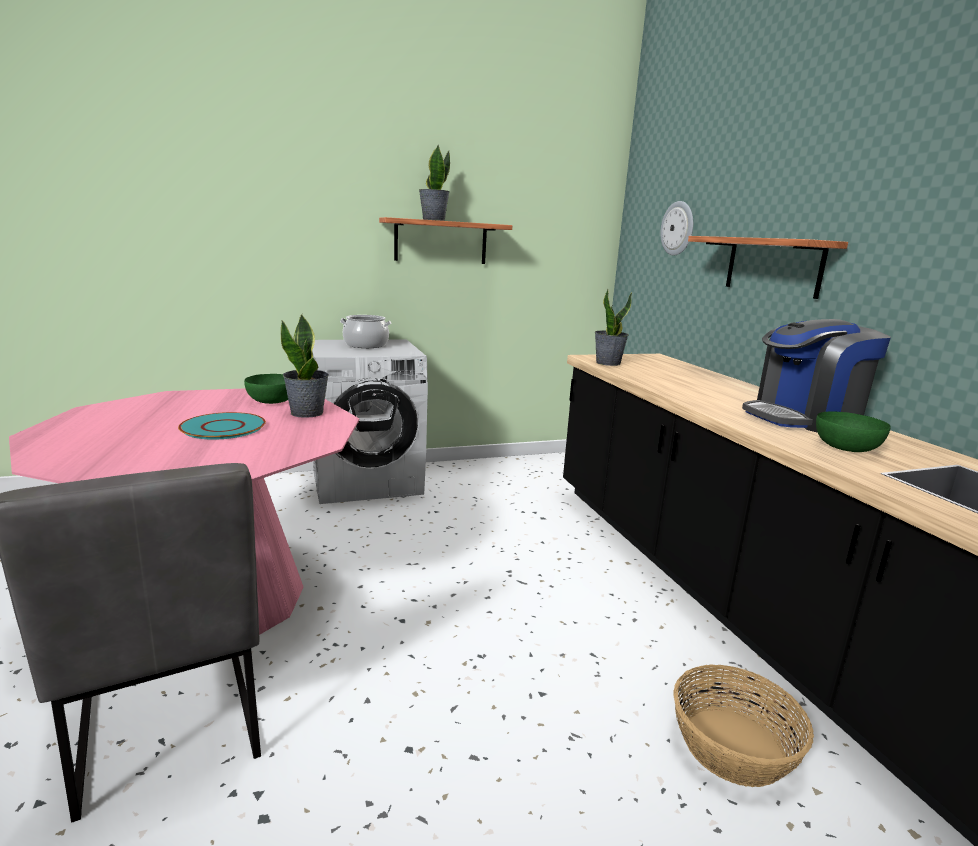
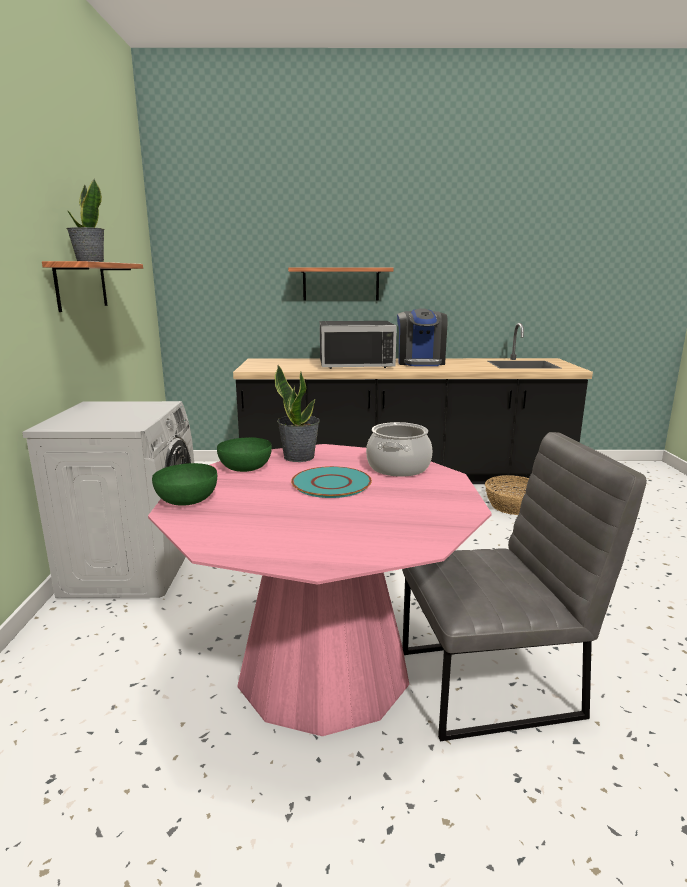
camera: 70 degrees left, 0 degrees up
cooking pot [340,315,392,348] -> cooking pot moved to [366,422,432,477]
potted plant [595,288,632,366] -> none
wall clock [660,201,693,256] -> none
green bowl [816,412,891,452] -> green bowl moved to [152,463,217,506]
none -> black microwave [320,321,397,369]

